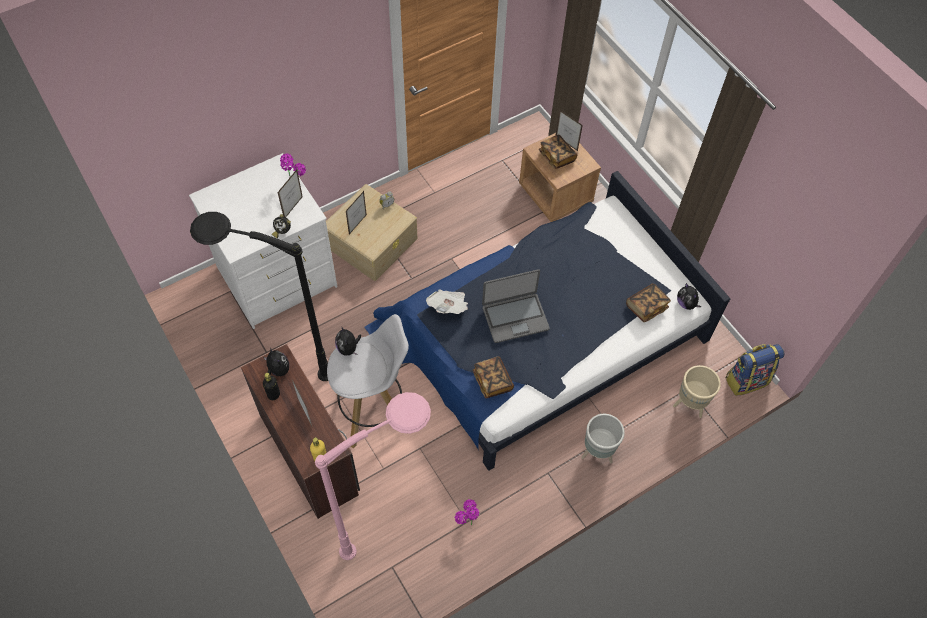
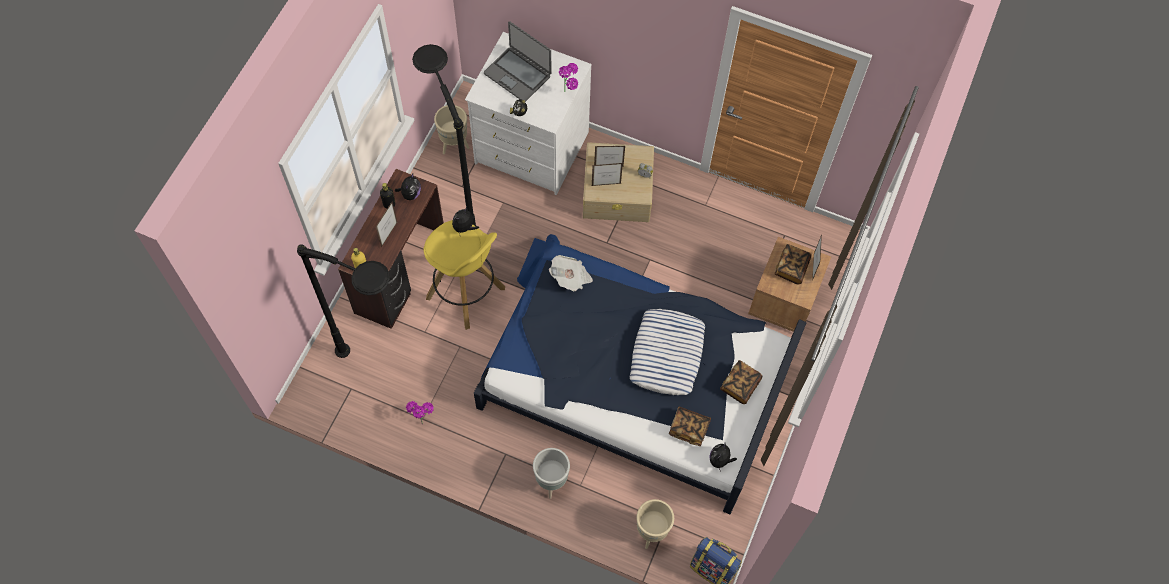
camera: 55 degrees right, 5 degrees up
picture frame [278,169,303,217] -> picture frame moved to [592,163,623,186]
pink floor lamp [315,392,431,560] -> black floor lamp [297,244,390,358]
white stool [327,314,409,448] -> yellow stool [424,220,505,330]
book [473,357,514,398] -> book moved to [720,360,762,404]
laptop [482,269,550,343] -> laptop moved to [484,21,551,102]
none -> beige planter [434,105,469,154]
none -> pillow [629,309,705,395]

